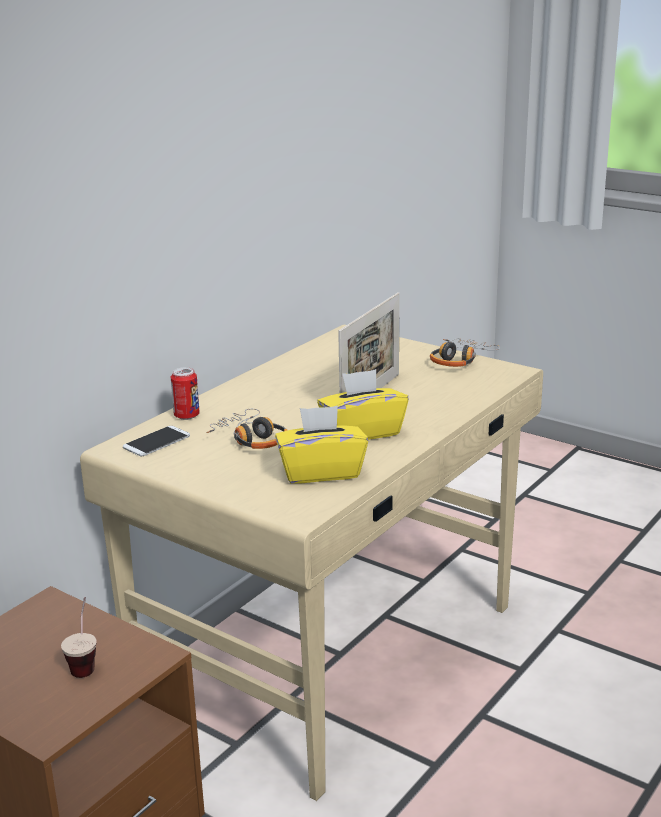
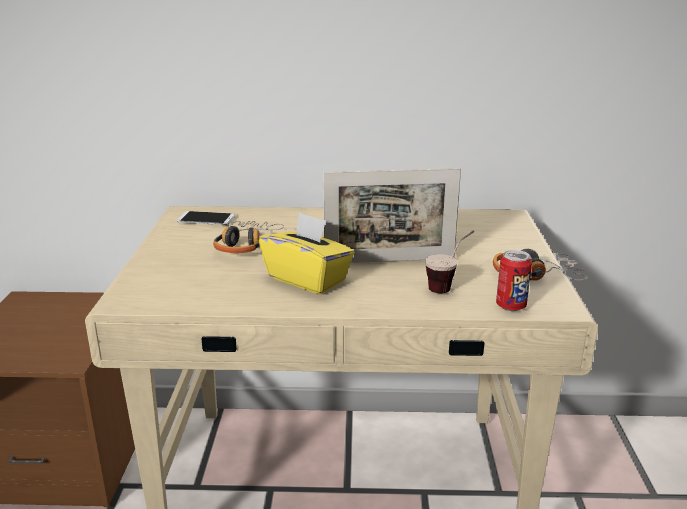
camera: 55 degrees right, 0 degrees up
cup [61,597,97,678] -> cup moved to [425,231,474,293]
can [171,367,200,420] -> can moved to [496,250,532,311]
yellow tissue box [275,406,368,484] -> none

